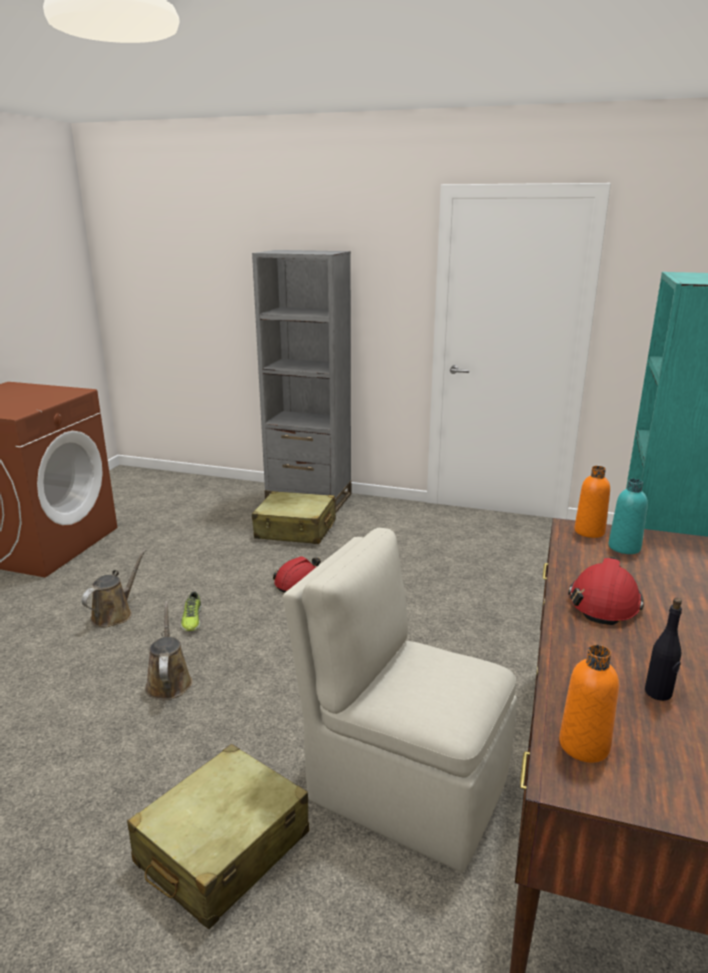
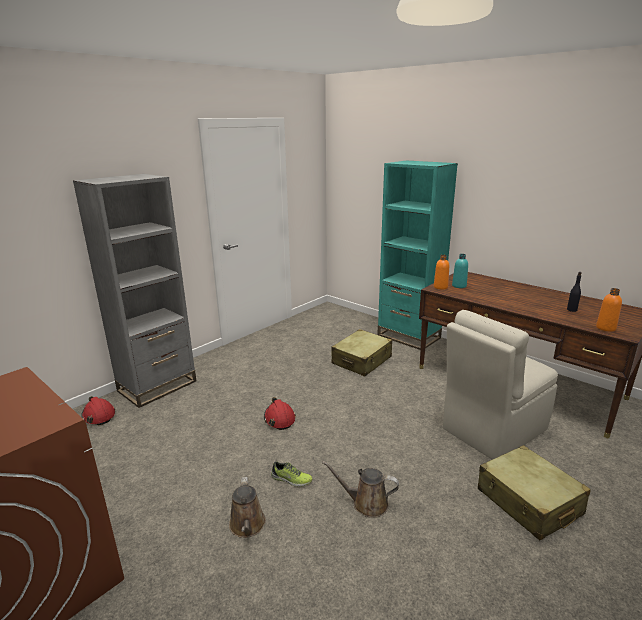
camera: 65 degrees left, 0 degrees up
brown watering can [82,549,146,627] -> brown watering can turned 150 degrees counterclockwise [229,477,266,538]
beige suitcase [252,491,336,544] -> beige suitcase moved to [331,329,392,377]
red hard hat [568,557,644,625] -> red hard hat moved to [81,396,116,425]

